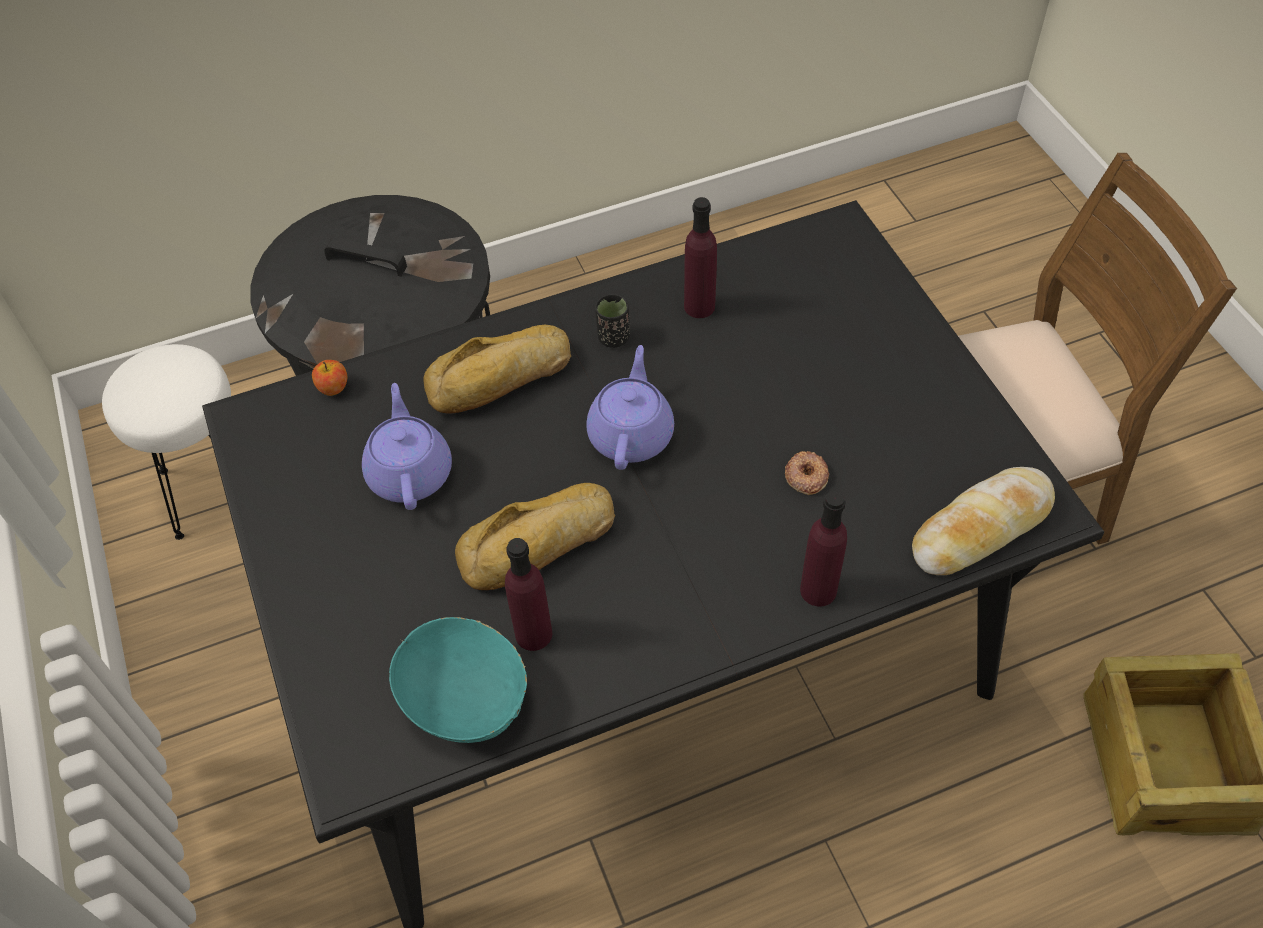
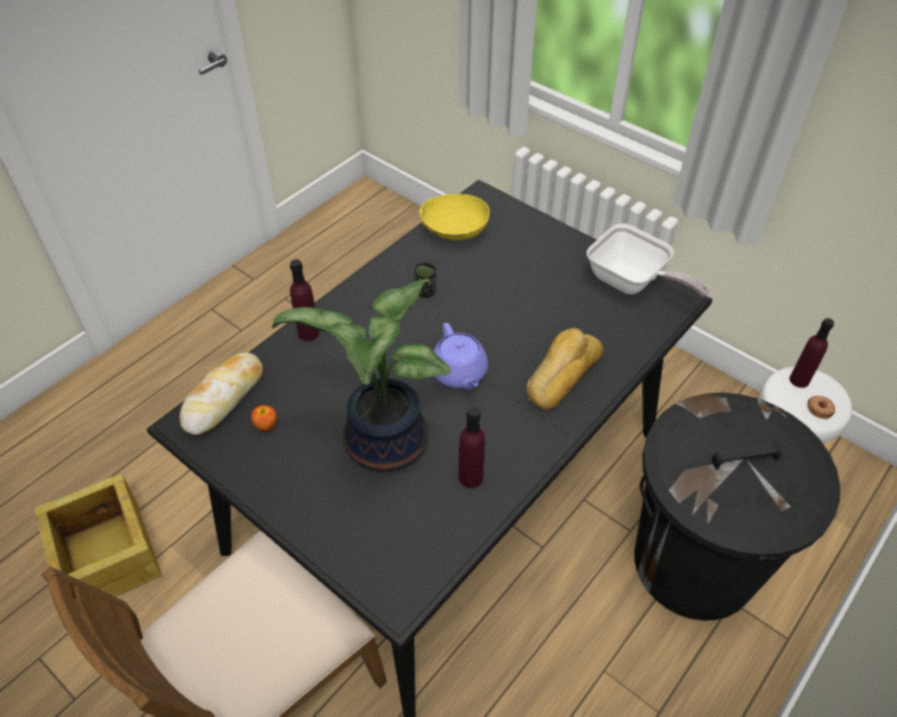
camera: 150 degrees right, 5 degrees down
apple [312,360,347,396] -> apple moved to [251,405,277,431]
purple teapot [362,383,452,510] -> none
turquoise bowl [389,617,527,743] -> yellow bowl [419,194,490,240]
bread [455,483,615,590] -> none
purple bottle [505,538,552,651] -> purple bottle moved to [790,318,834,388]
black cup [595,294,630,348] -> black cup moved to [414,263,436,297]
donut [785,451,829,495] -> donut moved to [807,396,835,419]
none -> potted plant [272,278,451,471]
none -> frying pan [587,223,710,297]

